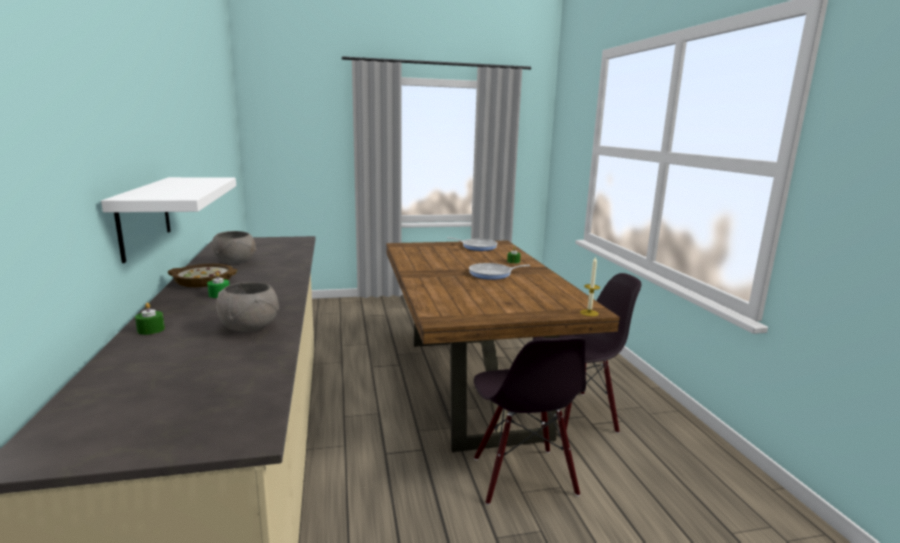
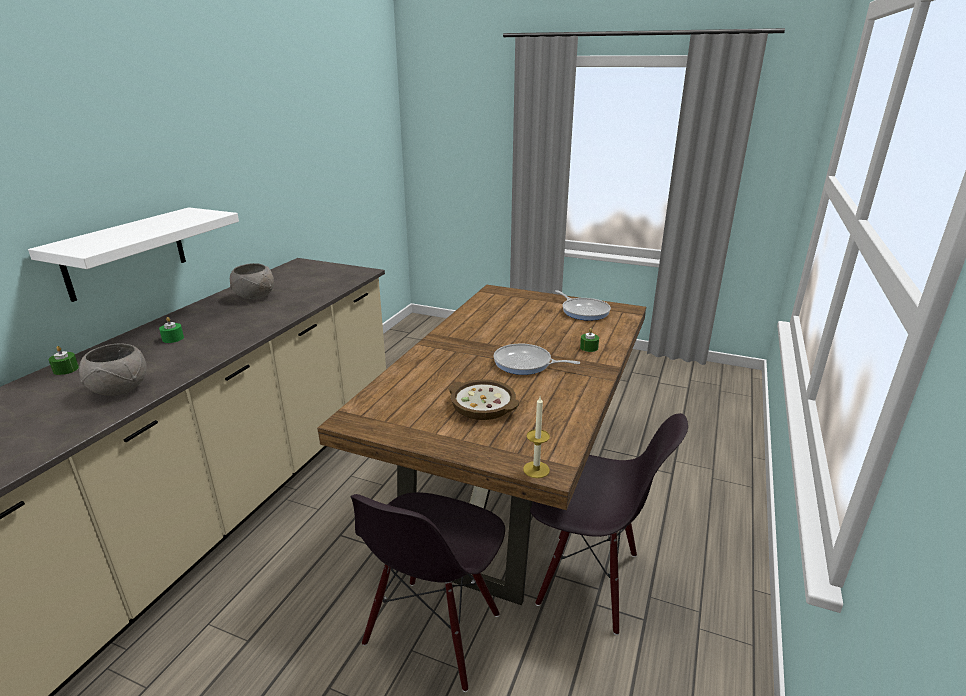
camera: 35 degrees right, 10 degrees up
bowl [168,264,238,287] -> bowl moved to [448,379,520,420]

